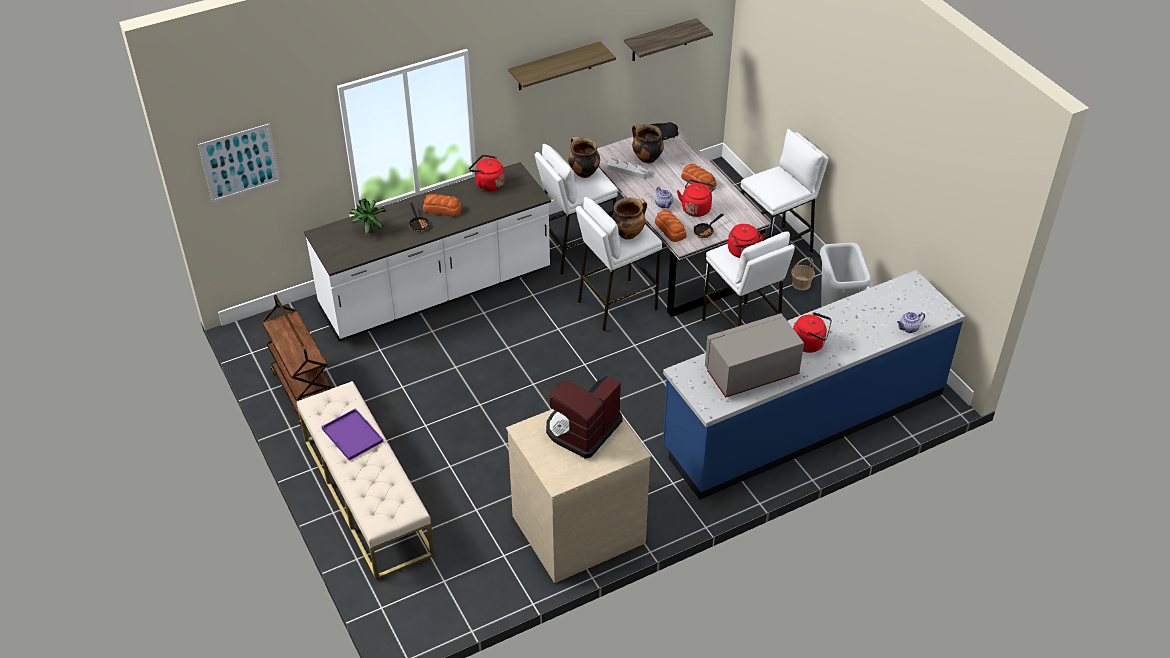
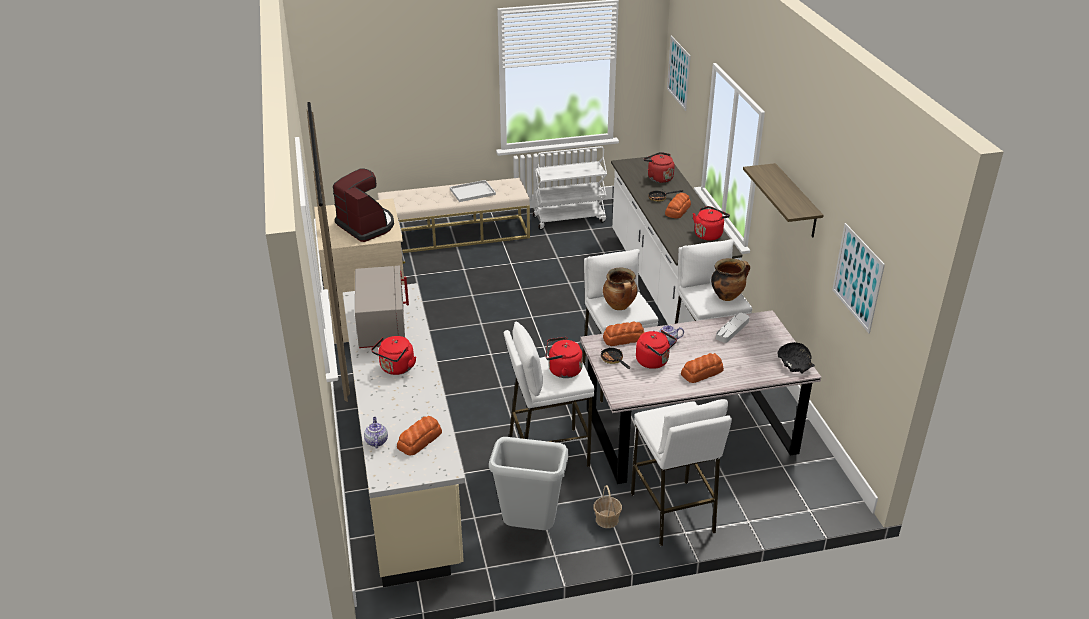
camera: 105 degrees right, 10 degrees down
brown cart [262,295,331,426] -> white cart [533,146,607,230]
purple tray [321,408,384,460] -> white tray [450,180,496,202]
potted plant [350,198,386,234] -> red kettle [644,152,675,183]
shelf [624,18,713,61] -> picture [832,223,885,333]
cooking pot [632,124,664,163] -> none
blue counter [663,270,965,500] -> beige counter [343,283,465,587]
none -> bread [397,416,442,456]

